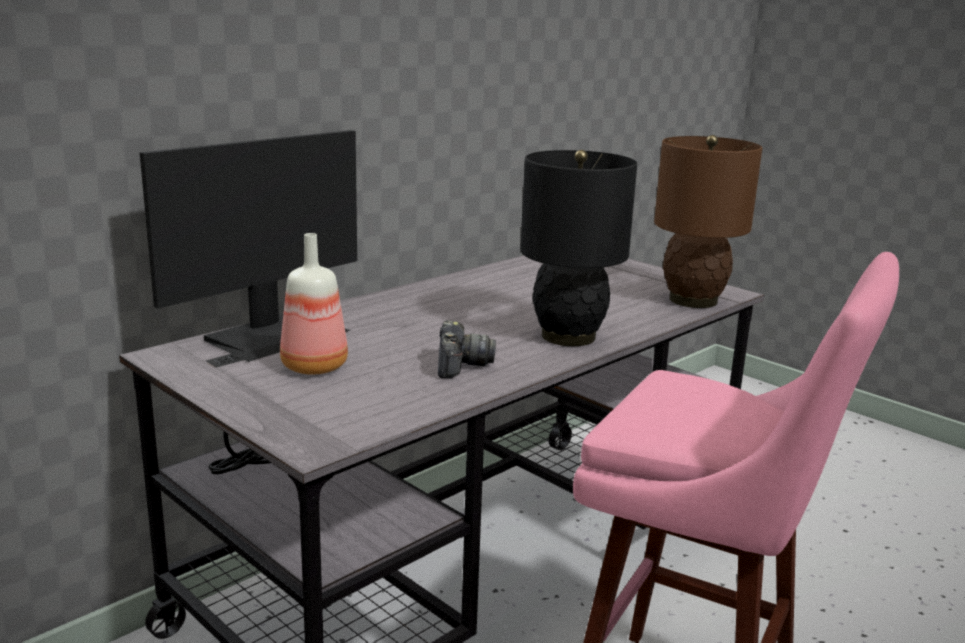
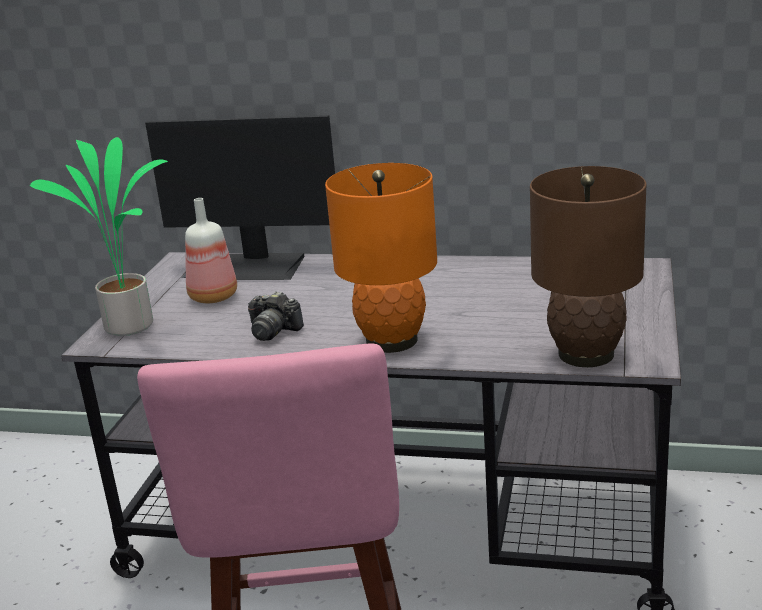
camera: 60 degrees right, 5 degrees up
camera [438,320,496,379] -> camera turned 60 degrees clockwise [248,291,304,341]
black table lamp [520,150,637,346] -> orange table lamp [325,163,437,353]
none -> potted plant [30,137,168,336]

